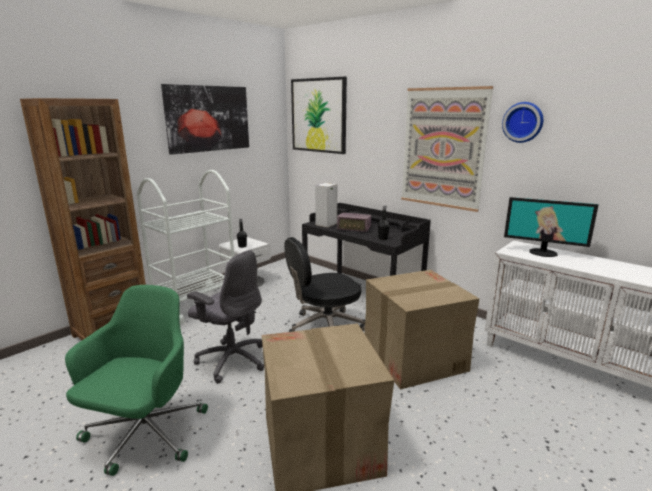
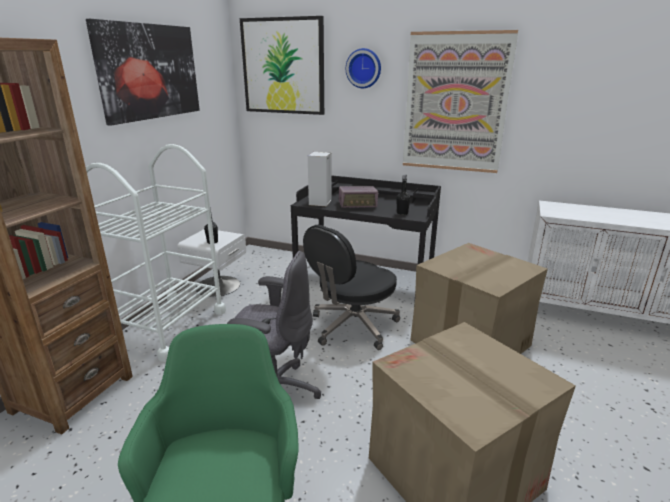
camera: 20 degrees left, 5 degrees up
wall clock [502,102,543,143] -> wall clock moved to [346,48,381,88]
monitor [504,197,598,257] -> none

